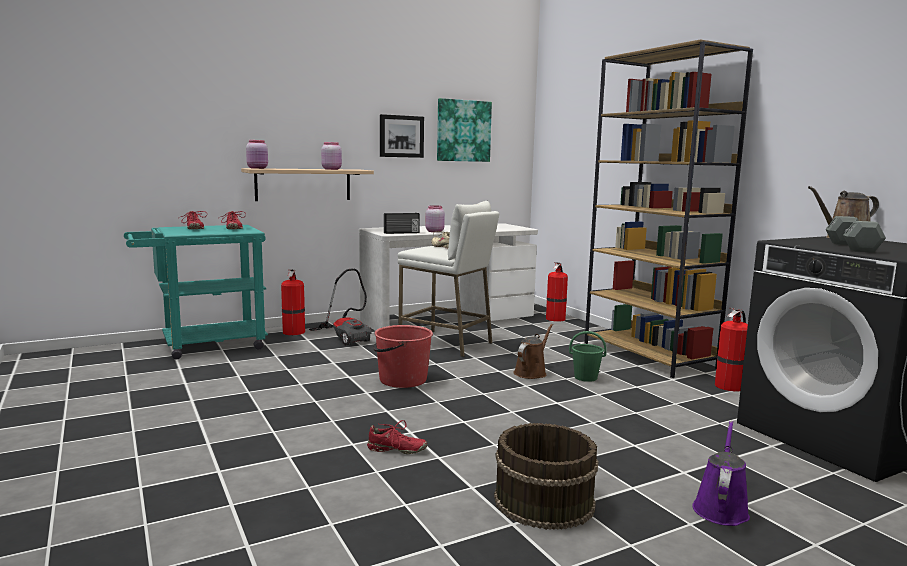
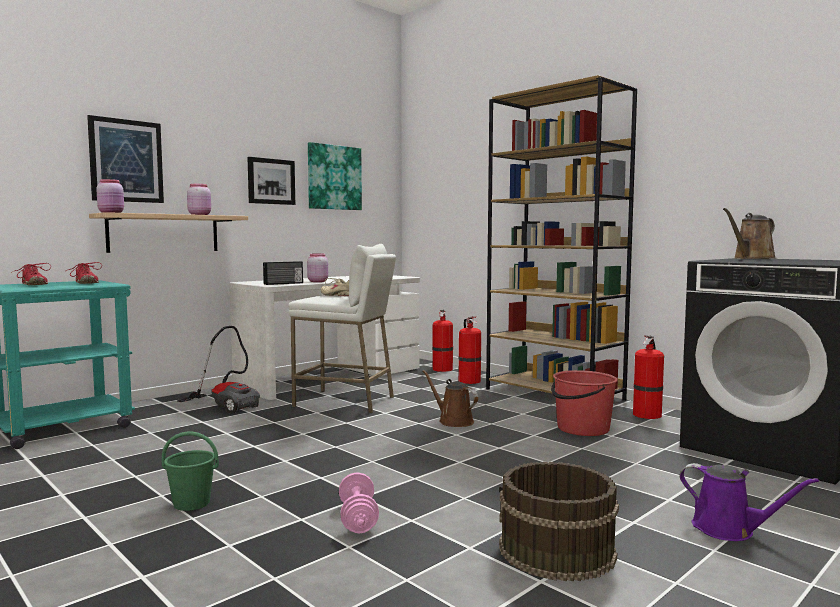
camera: 15 degrees left, 5 degrees down
fire extinguisher [281,269,305,335] -> fire extinguisher moved to [459,316,481,384]
red shoe [367,420,427,454] -> pink dumbbell [339,472,379,534]
red bucket [373,325,433,388] -> red bucket moved to [551,370,618,436]
brown watering can [514,324,553,379] -> brown watering can turned 60 degrees counterclockwise [423,370,478,427]
green bucket [569,331,607,382] -> green bucket moved to [162,432,219,511]
purple watering can [692,421,750,526] -> purple watering can turned 120 degrees clockwise [680,463,819,541]
grey dumbbell [826,216,886,253] -> none
none -> picture [87,115,164,203]

